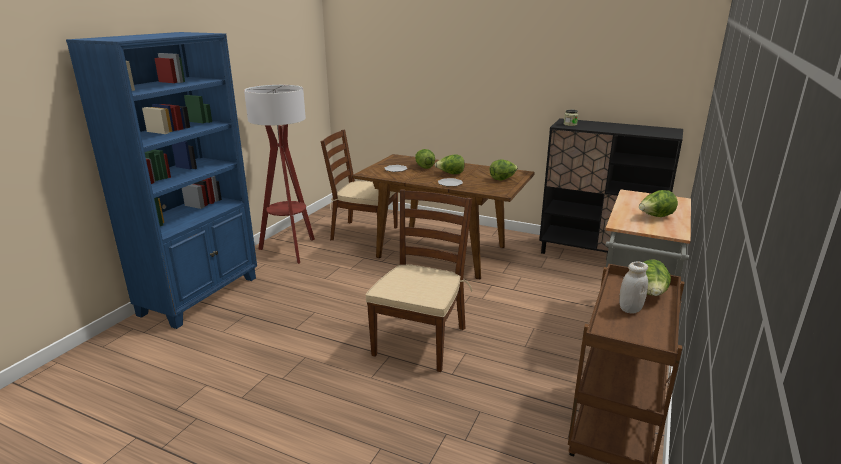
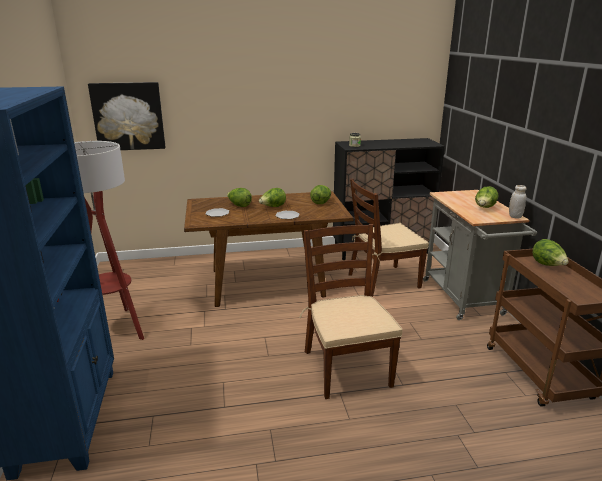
camera: 35 degrees left, 0 degrees up
brown chair [321,130,398,240] -> brown chair moved to [348,178,429,297]
white jar [619,262,648,313] -> white jar moved to [509,185,527,219]
none -> picture [88,82,166,150]

